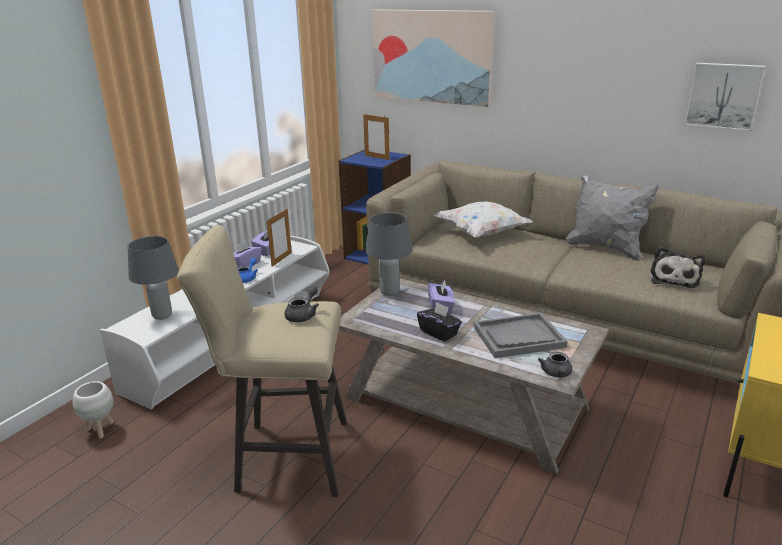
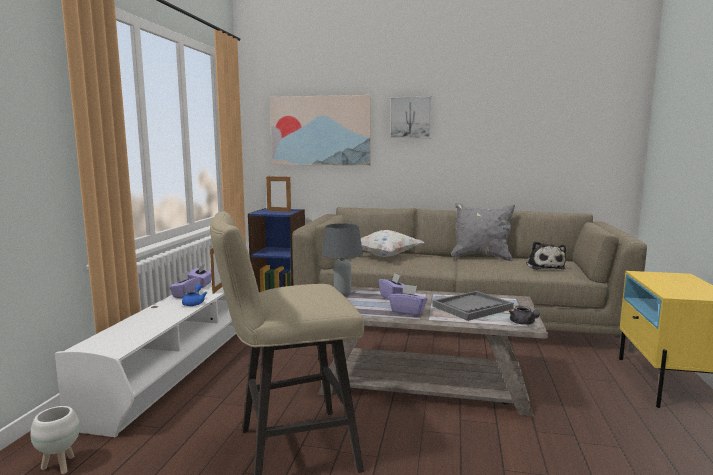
camera: 20 degrees left, 15 degrees down
grey table lamp [128,236,179,320] -> none
grey teapot [284,285,319,322] -> none
black tissue box [417,302,462,341] -> purple tissue box [389,284,428,316]
picture [685,63,766,131] -> picture moved to [390,96,432,139]

